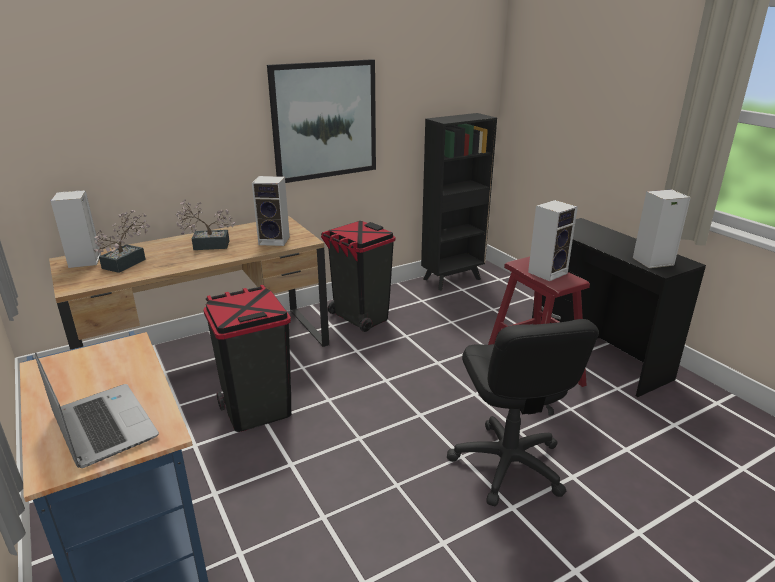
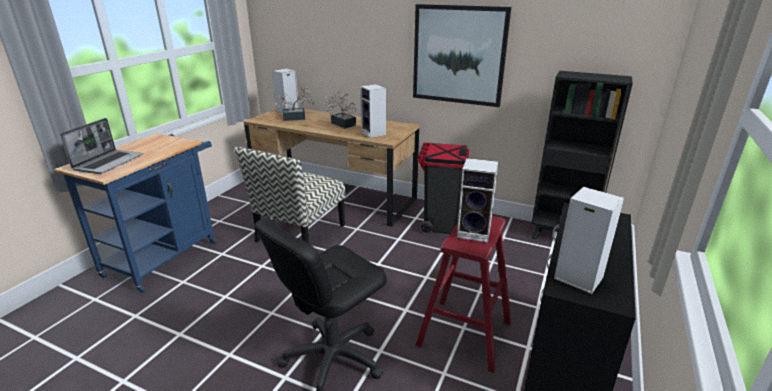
camera: 55 degrees right, 0 degrees up
black trash can [203,285,291,432] -> chair [234,147,345,243]

